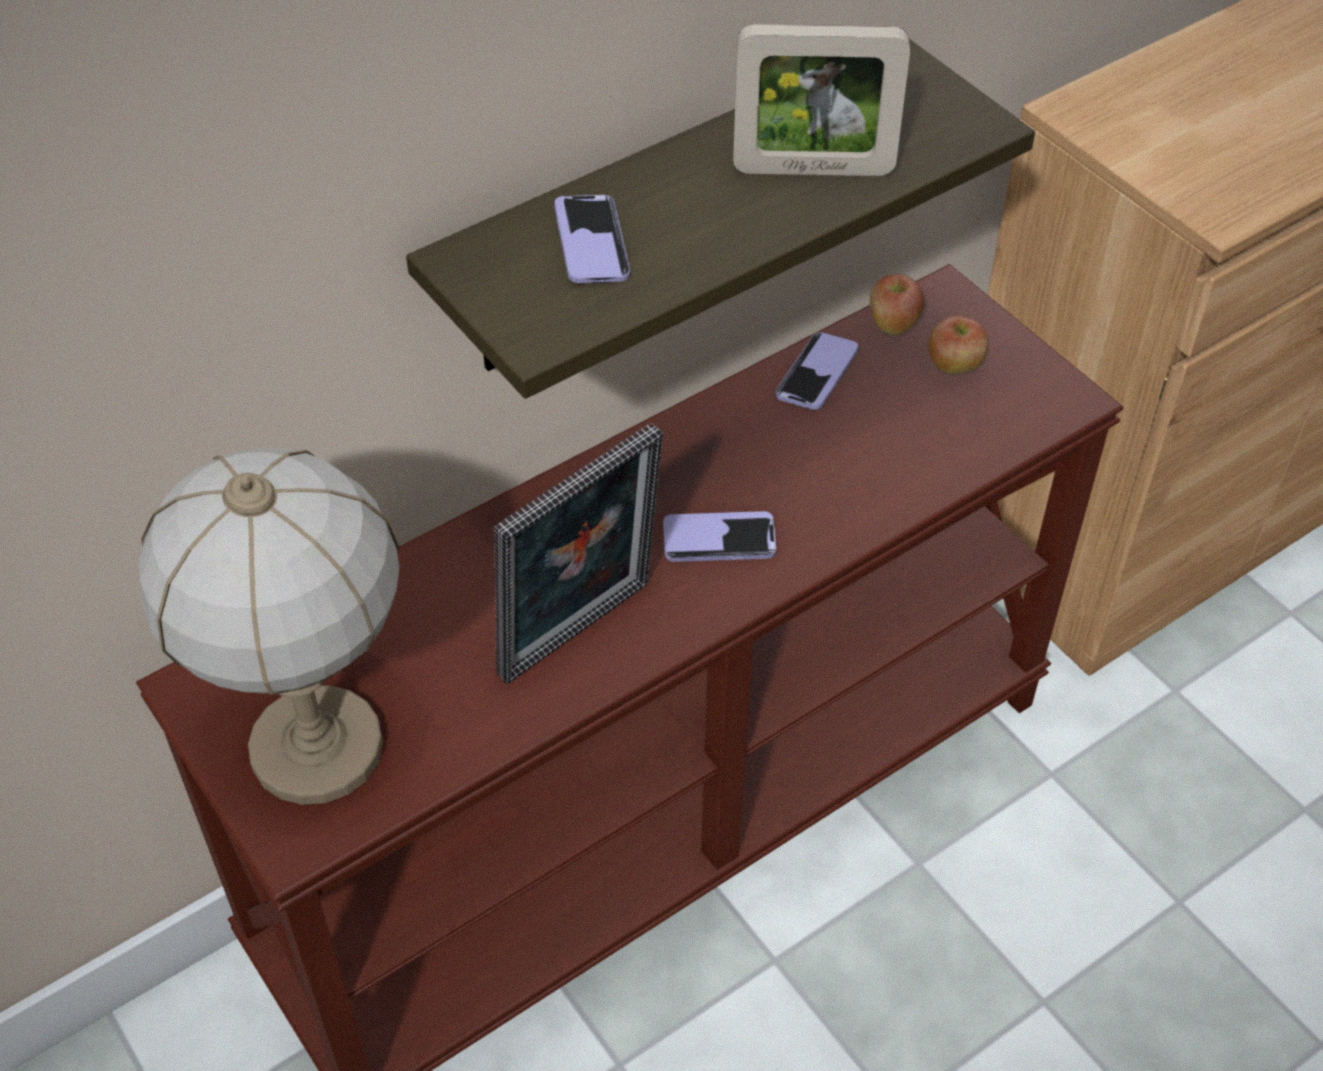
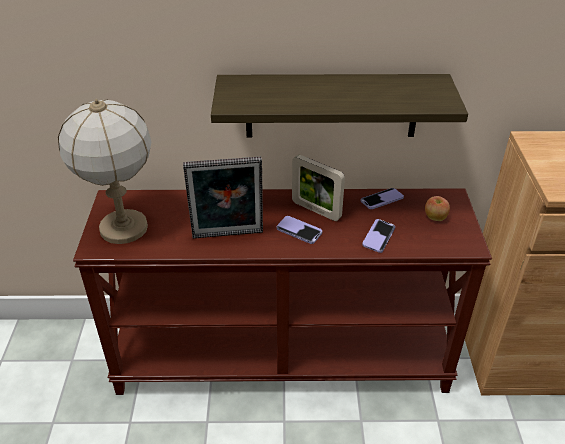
camera: 35 degrees right, 10 degrees down
phone [554,195,630,283] -> phone moved to [362,219,395,253]
picture frame [733,24,910,176] -> picture frame moved to [292,155,345,221]
apple [870,274,924,335] -> none

